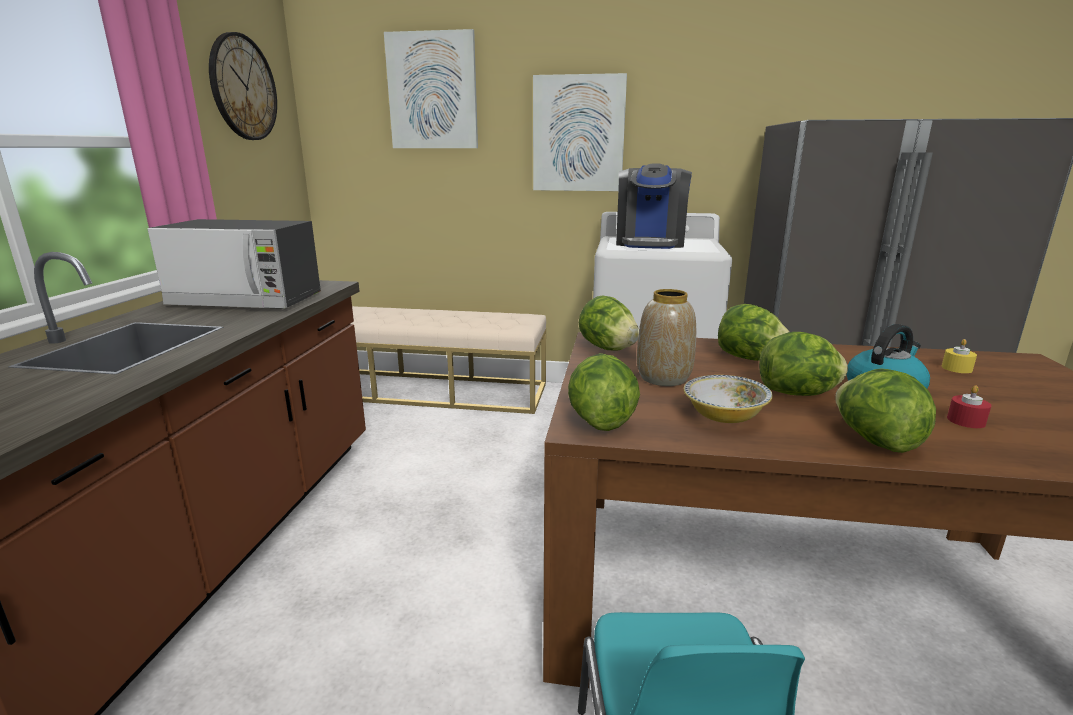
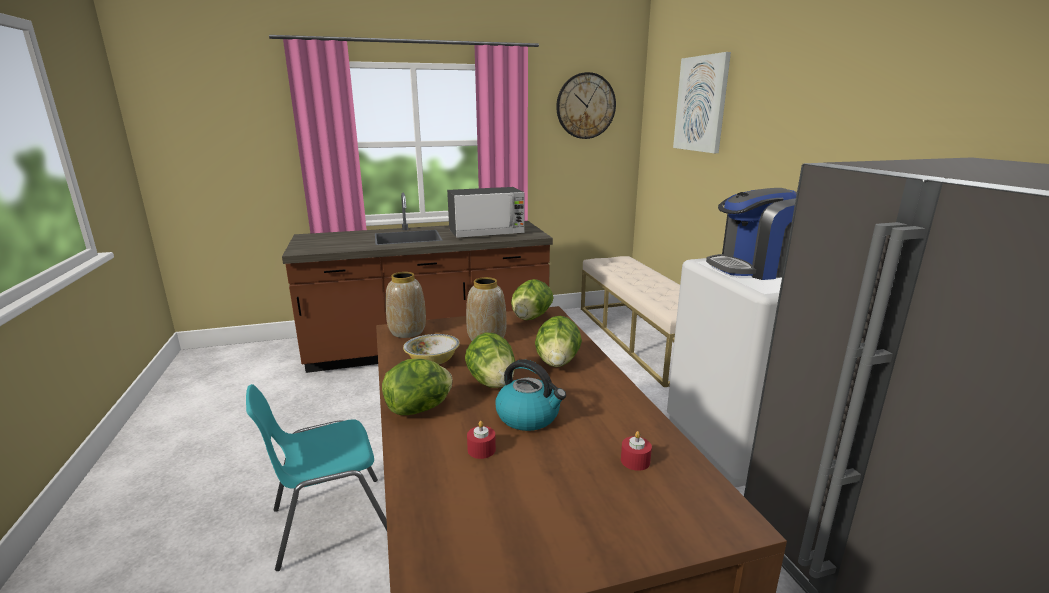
camera: 65 degrees right, 0 degrees up
microwave [147,219,321,309] -> microwave turned 90 degrees counterclockwise [447,187,525,238]
picture [533,73,627,191] -> none
lettuce [568,353,640,431] -> vase [385,272,426,338]
yellow candle [942,339,977,373] -> red candle [621,431,652,471]

